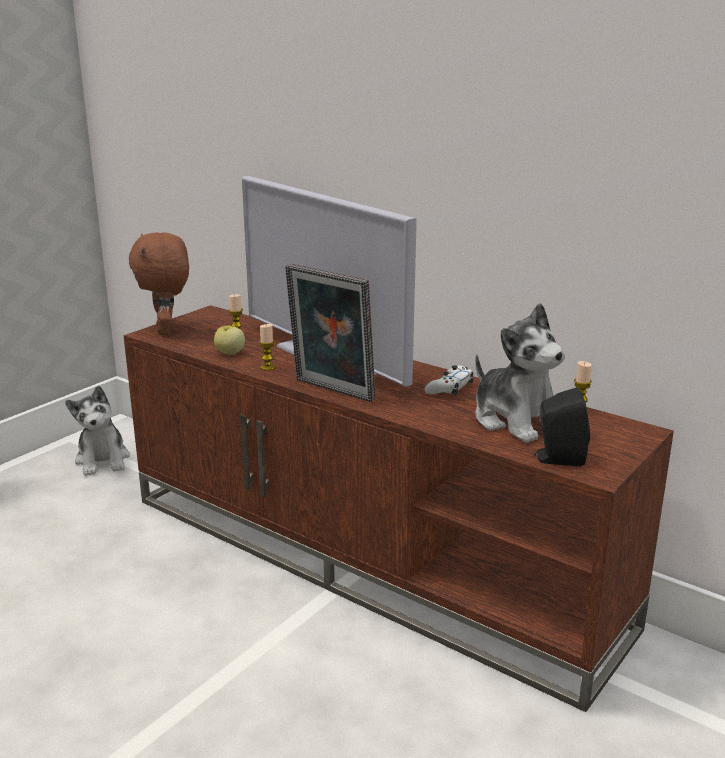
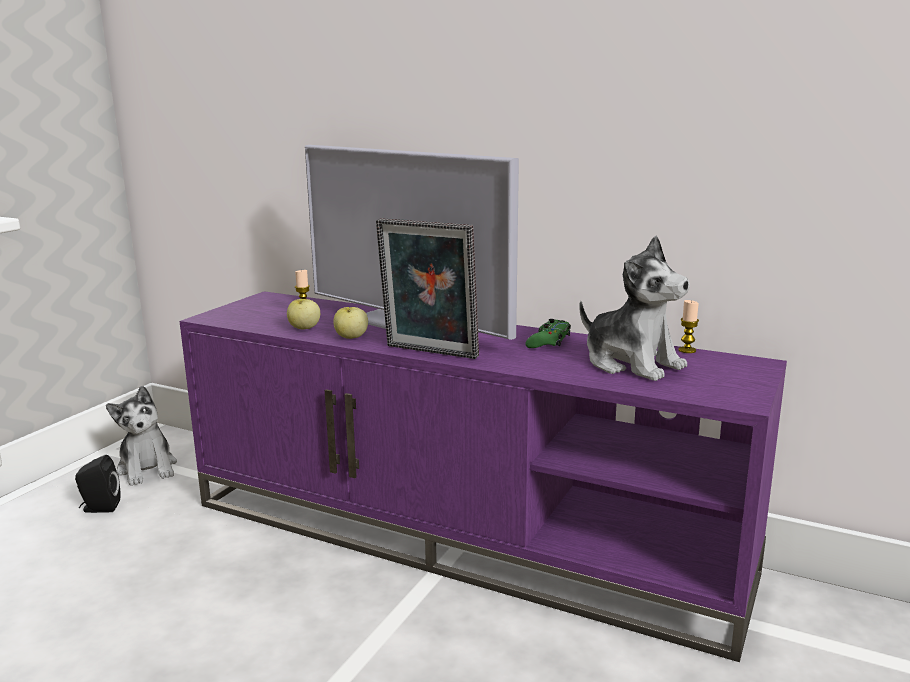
camera: 10 degrees left, 5 degrees down
brown tv stand [124,305,674,712] -> purple tv stand [179,291,787,662]
brown plush toy [129,232,189,335] -> none
candle [259,324,276,371] -> apple [333,307,368,339]
white game controller [424,365,474,395] -> green game controller [526,319,571,348]
black speaker [533,387,590,466] -> black speaker moved to [75,455,121,513]

